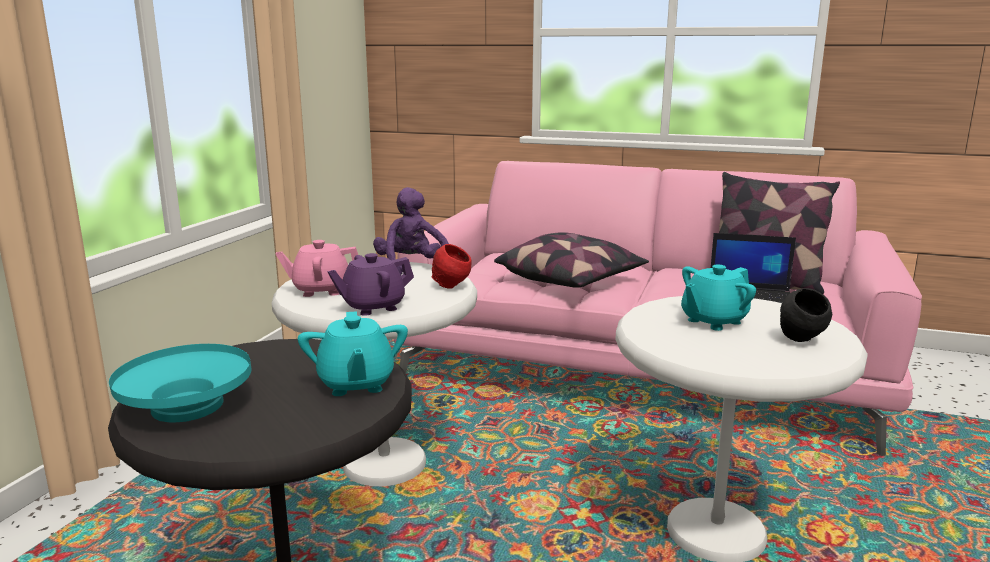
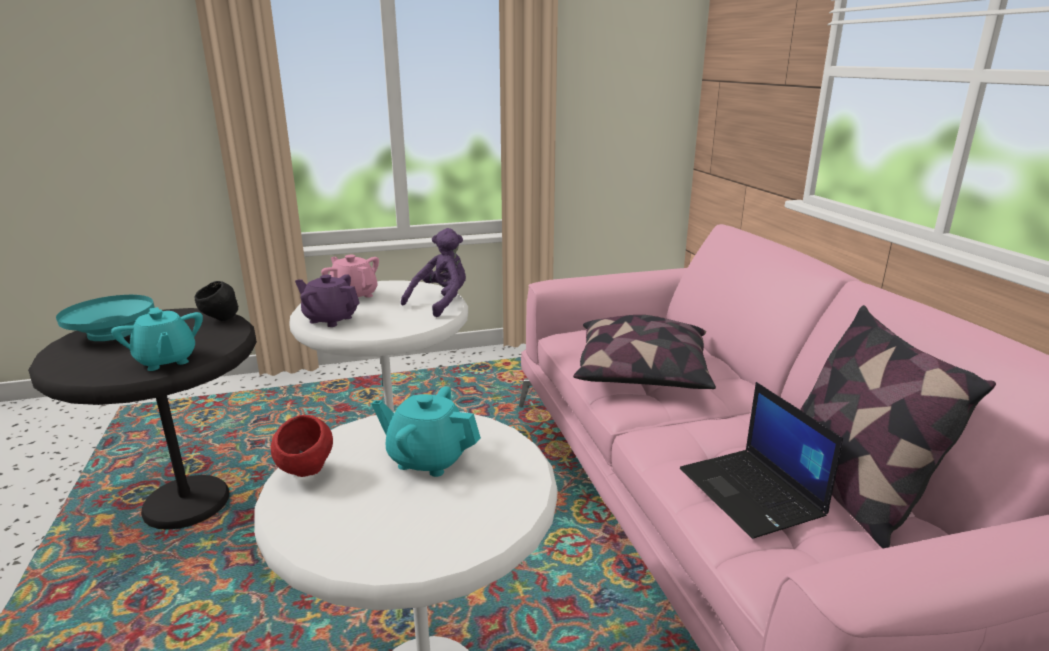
camera: 55 degrees right, 5 degrees up
turquoise teapot [298,311,408,396] -> turquoise teapot turned 75 degrees counterclockwise [111,307,203,371]
red bowl [432,244,472,289] -> red bowl moved to [271,415,333,477]
black bowl [780,288,832,342] -> black bowl moved to [195,281,238,321]

